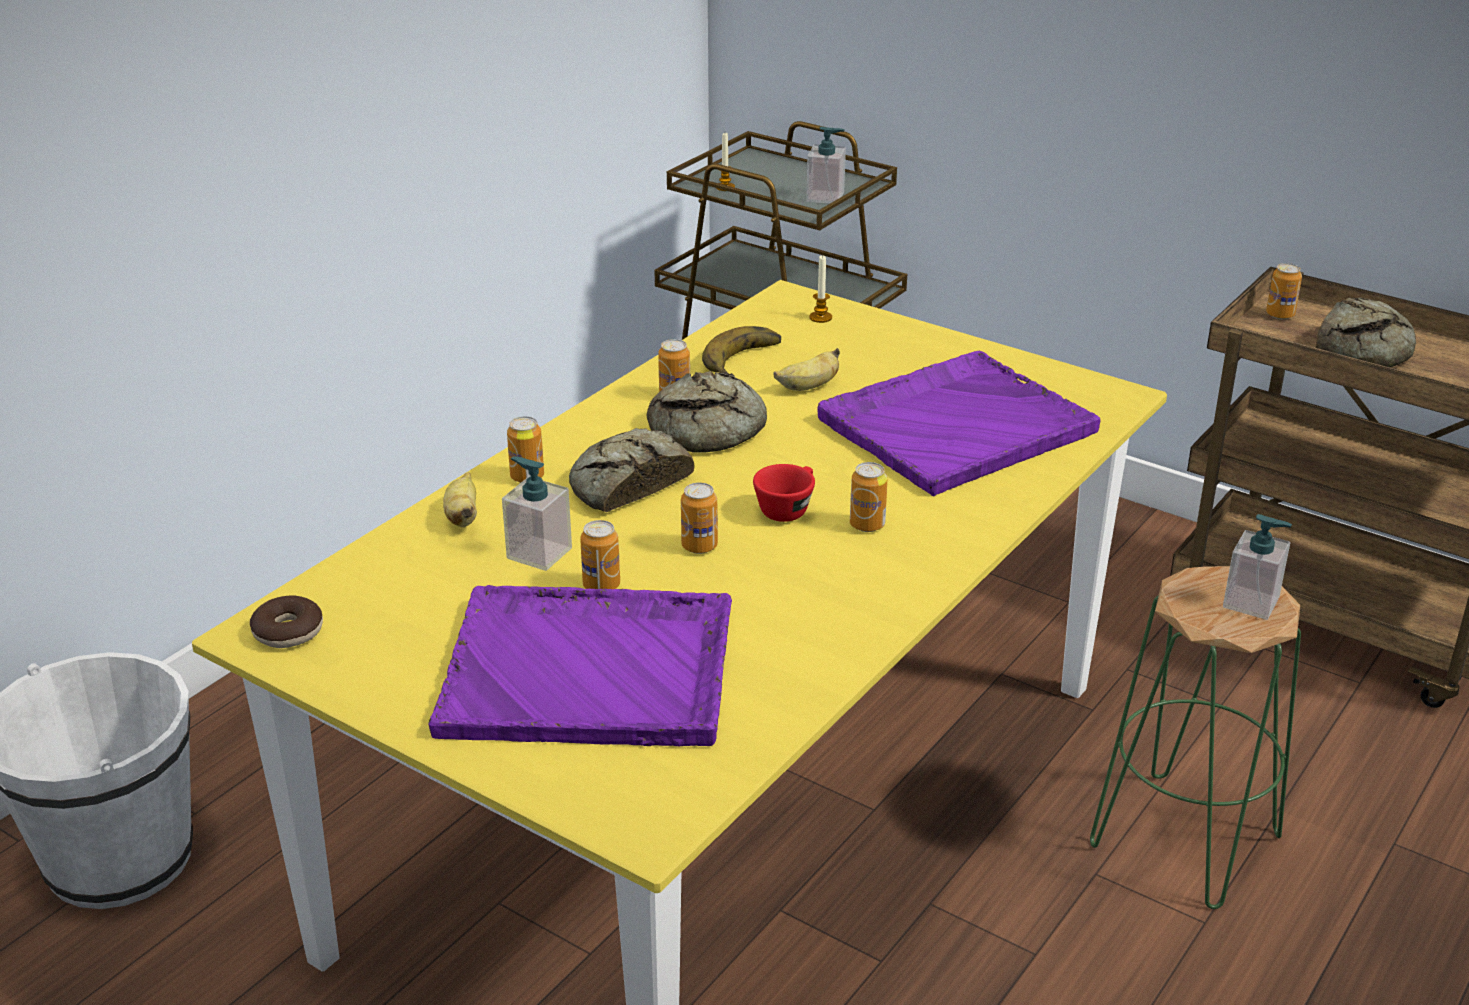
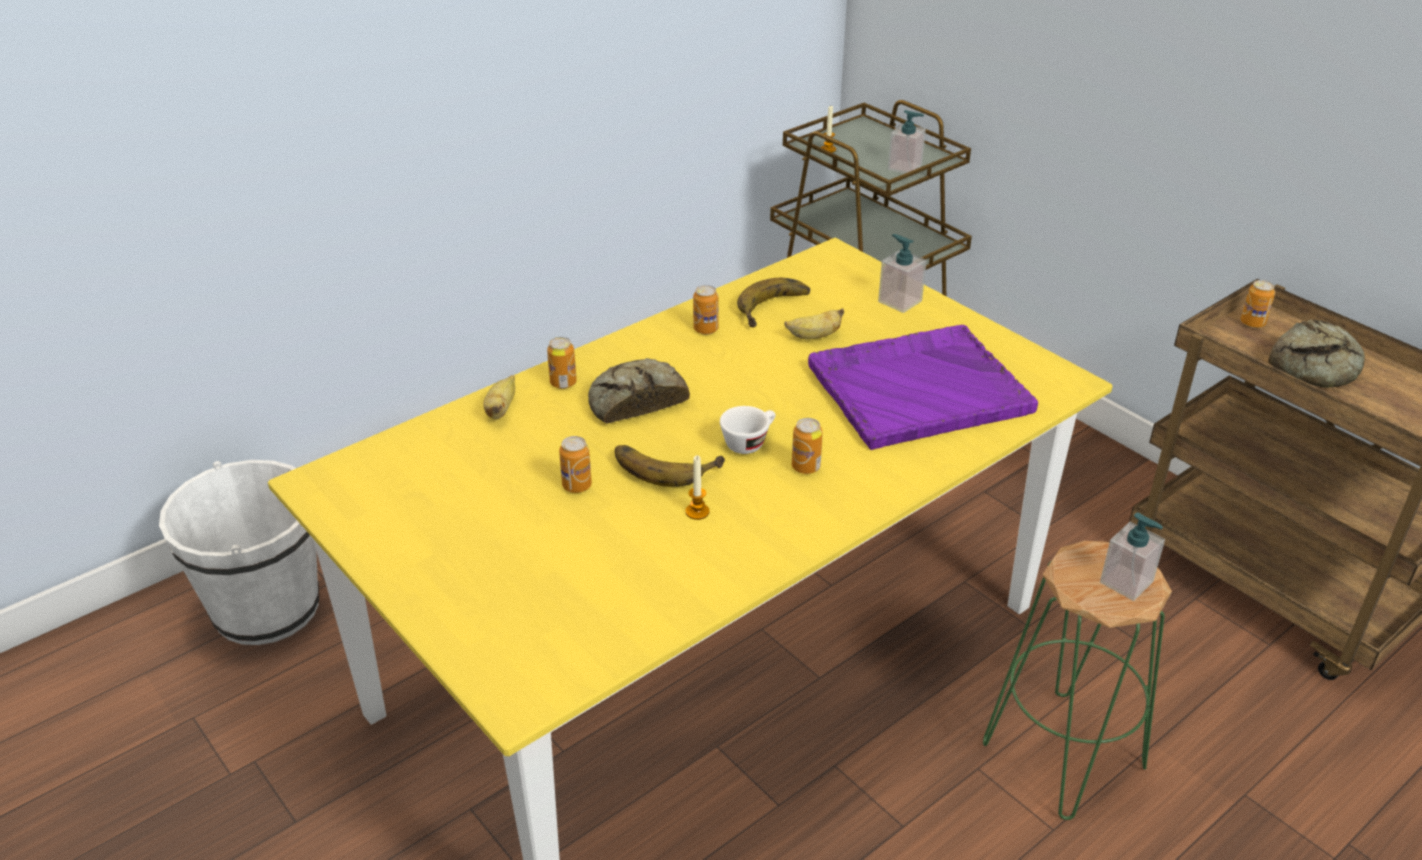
camera: 15 degrees right, 5 degrees up
donut [250,595,323,648] -> none
purple tray [428,585,732,746] -> none
soap dispenser [502,457,572,571] -> soap dispenser moved to [878,234,927,313]
bread [646,371,767,452] -> none
can [681,482,718,554] -> banana [615,445,725,487]
red cup [753,464,815,522] -> white cup [720,406,775,454]
candle [809,255,832,323] -> candle moved to [686,455,710,520]

